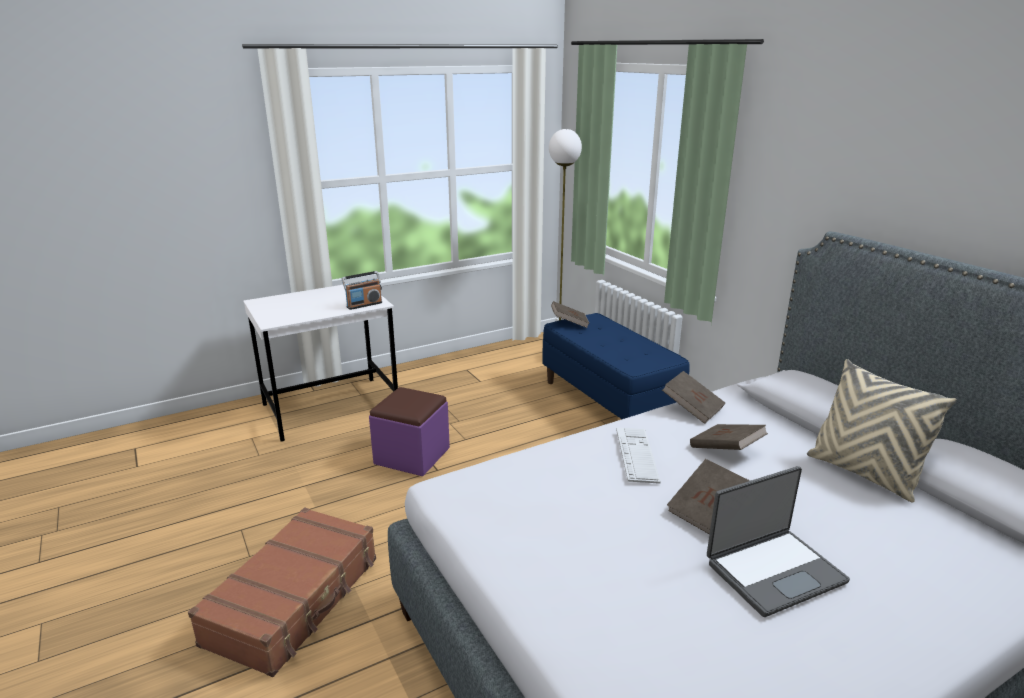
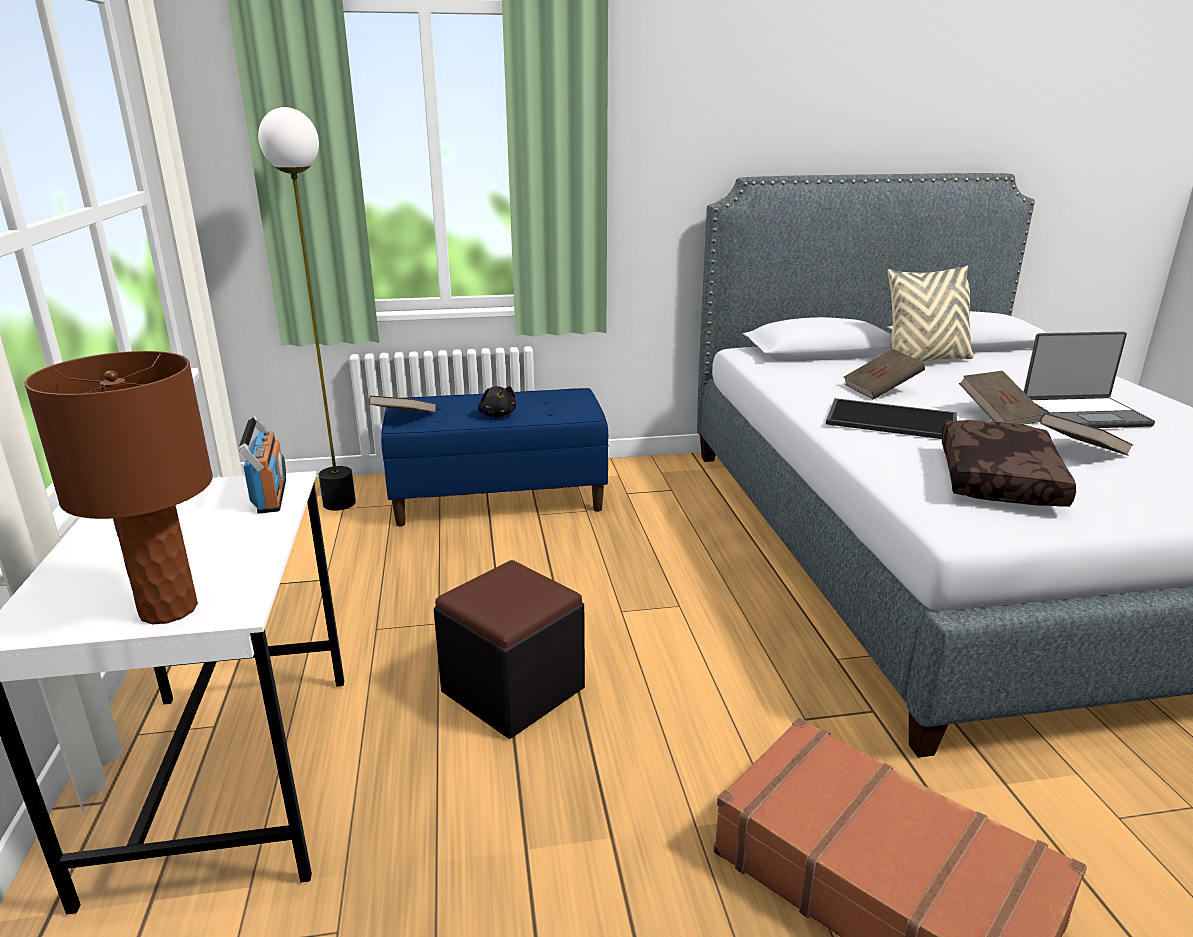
camera: 70 degrees left, 0 degrees up
purple ottoman [369,387,450,476] -> black ottoman [434,560,585,739]
keyboard [616,427,661,484] -> tray [826,398,957,439]
brown book [662,371,725,424] -> brown book moved to [1040,413,1133,456]
laptop [707,466,850,617] -> laptop turned 90 degrees clockwise [1024,331,1155,428]
none -> brown table lamp [24,351,213,624]
none -> black plush toy [478,386,516,417]
none -> brown pillow [941,420,1076,507]

